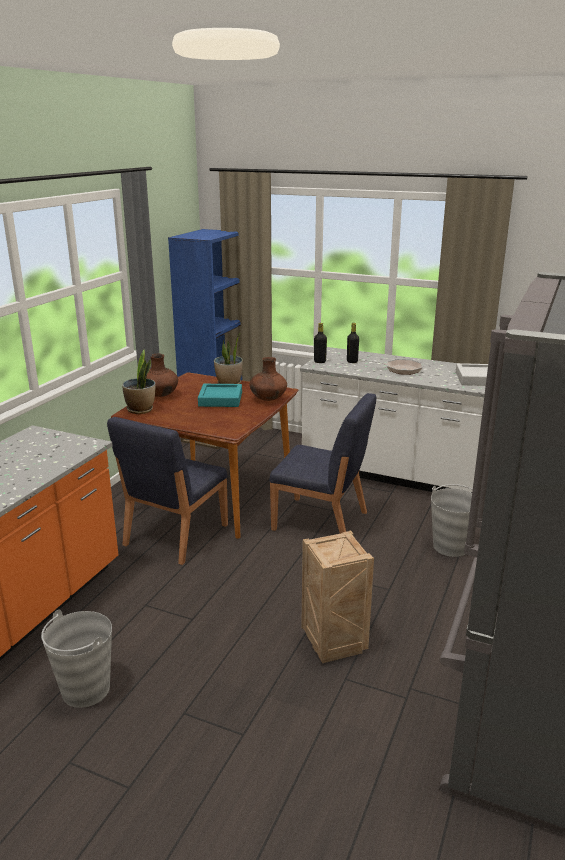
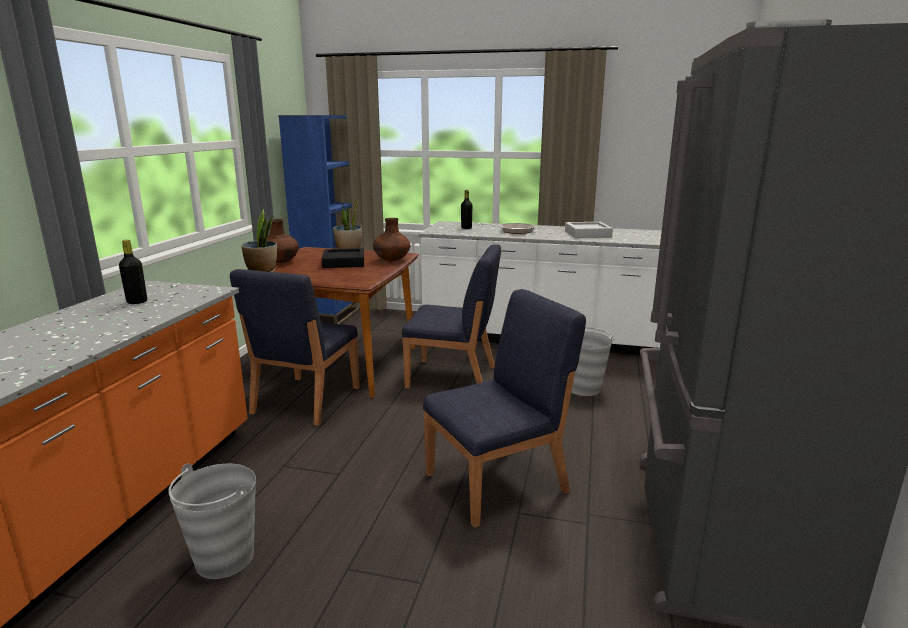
camera: 10 degrees left, 5 degrees down
turquoise tray [198,384,242,407] -> black tray [322,248,364,268]
crate [301,530,374,663] -> blue chair [423,289,586,528]
black bottle [314,323,327,363] -> black bottle moved to [119,240,147,304]

